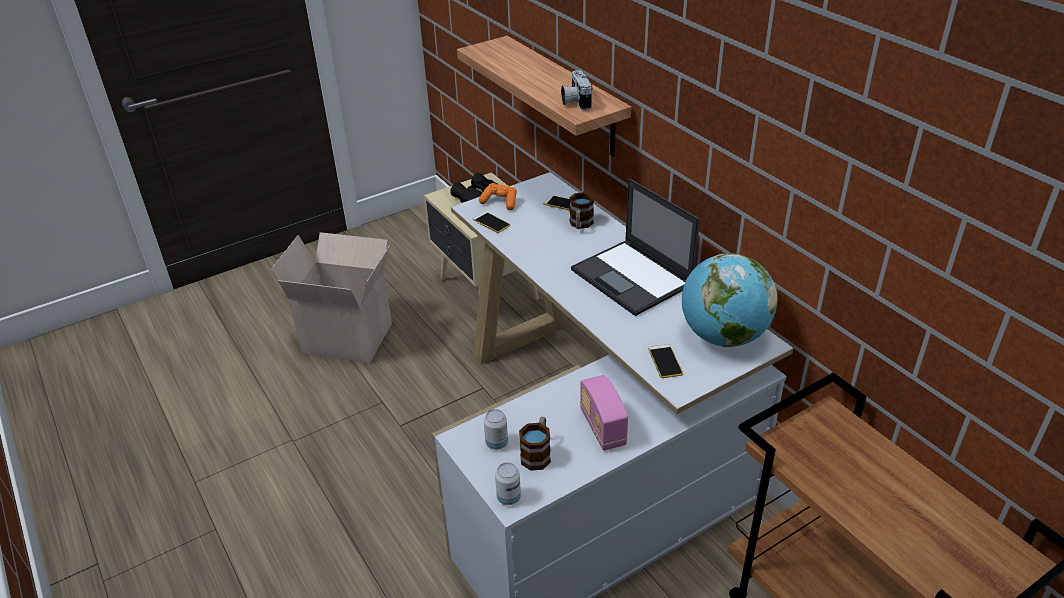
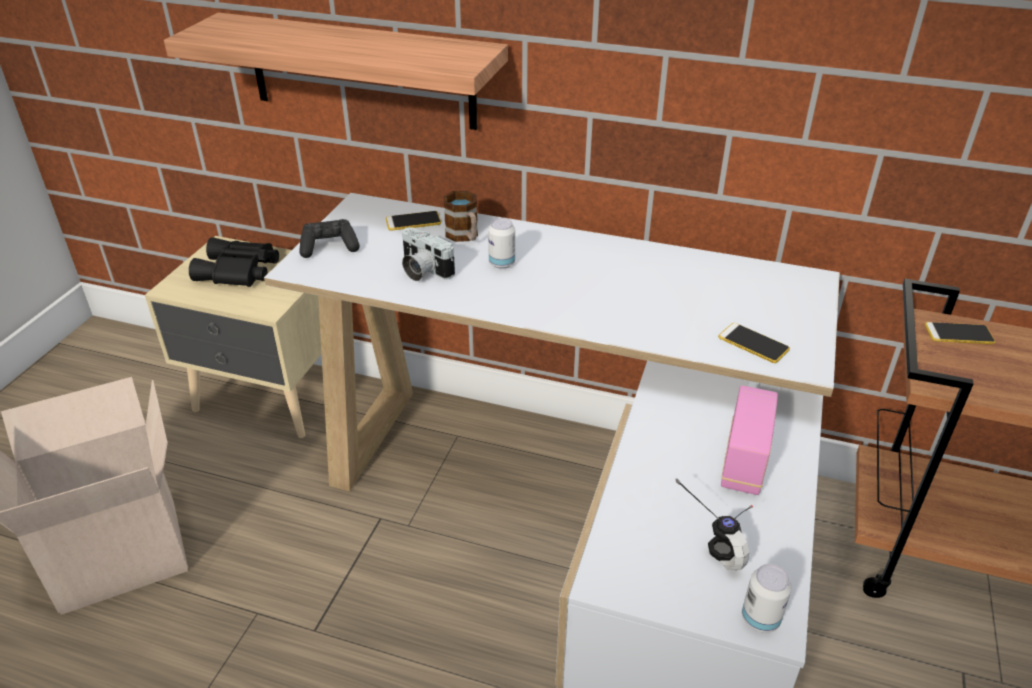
camera: 40 degrees left, 0 degrees up
phone [472,212,511,233] -> phone moved to [925,322,995,344]
orange game controller [479,183,517,210] -> black game controller [299,219,360,258]
can [484,409,508,450] -> can moved to [488,218,515,269]
mug [519,417,551,471] -> headphones [675,478,753,570]
camera [561,70,592,111] -> camera moved to [402,227,455,281]
laptop [571,178,700,316] -> none
radio [580,375,628,451] -> radio turned 105 degrees counterclockwise [721,385,778,495]
globe [682,253,778,347] -> none

